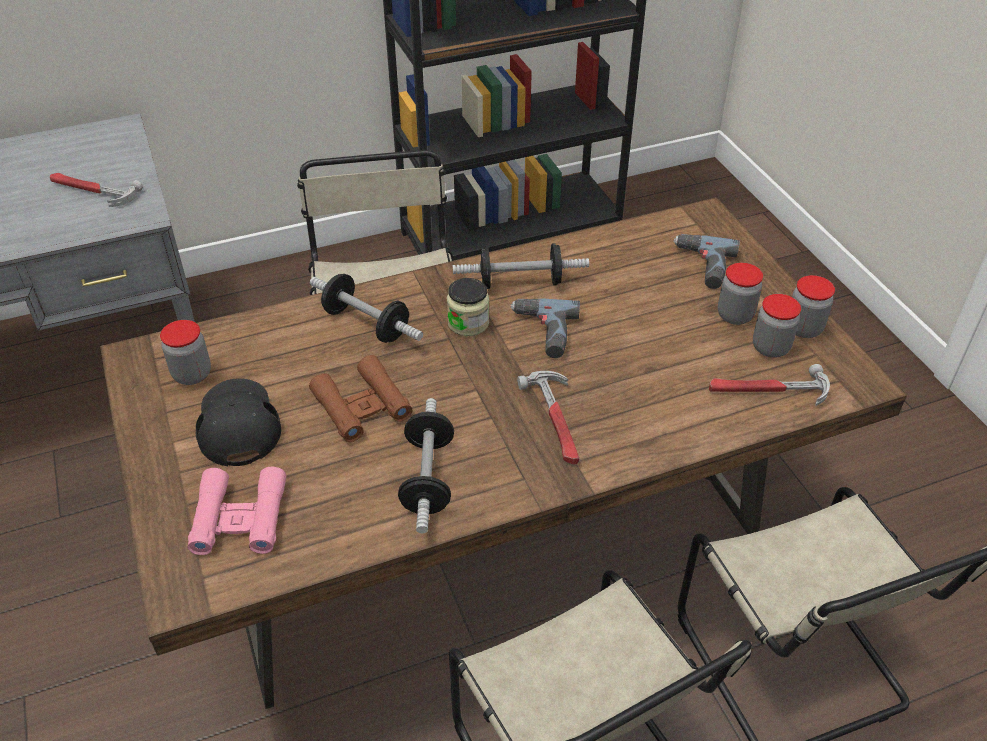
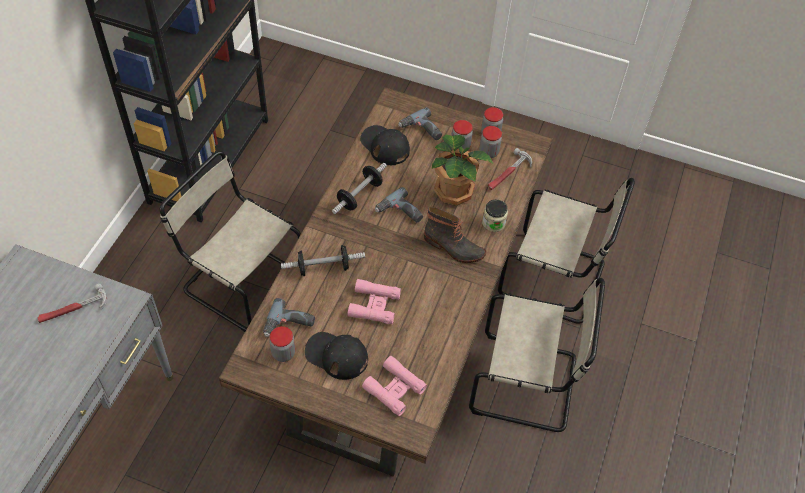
camera: 50 degrees left, 10 degrees up
brown binoculars [309,355,412,442] -> pink binoculars [347,279,401,324]
dumbbell [398,398,454,533] -> none
jar [447,278,489,336] -> jar moved to [482,200,508,232]
hammer [517,371,579,465] -> boot [424,207,486,263]
none -> power drill [263,298,315,337]
none -> black cap [360,125,410,165]
none -> potted plant [432,134,493,206]

